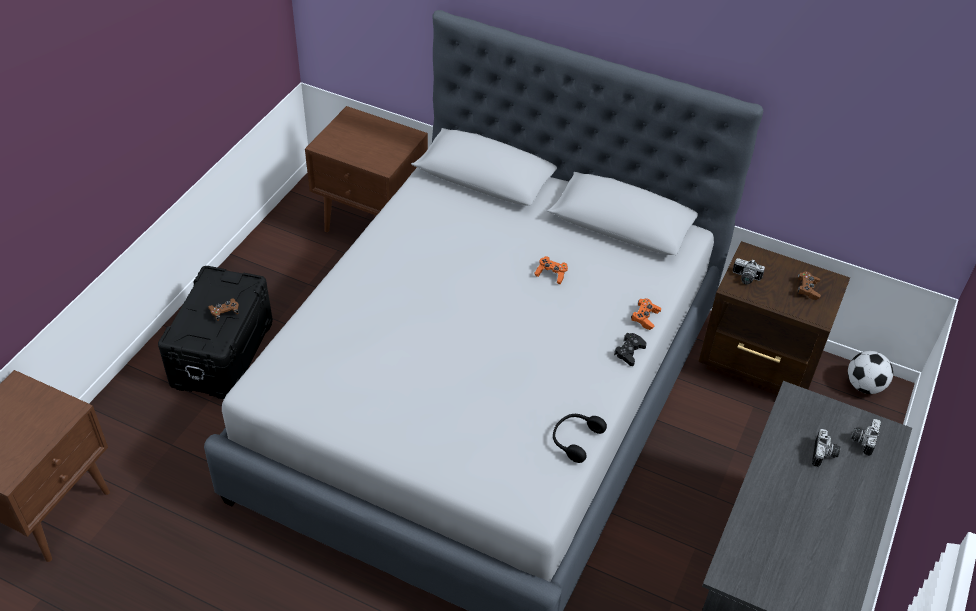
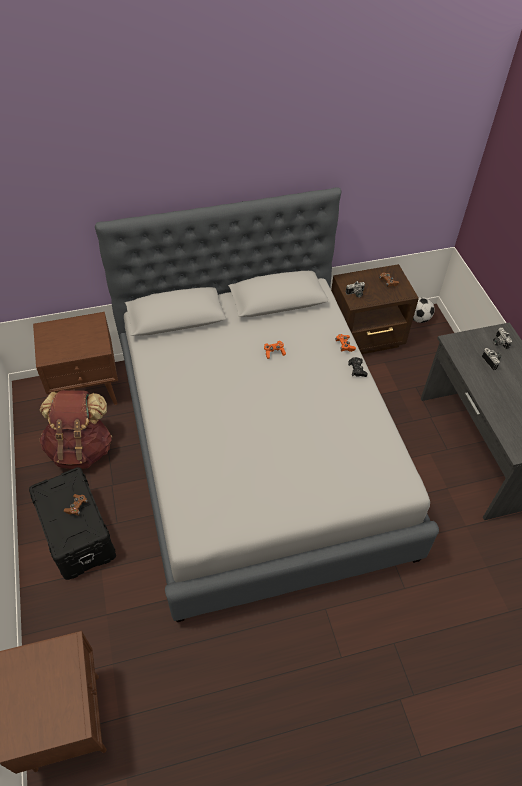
camera: 40 degrees left, 5 degrees up
black headphones [553,414,607,463] -> none
none -> brown backpack [40,390,112,469]

